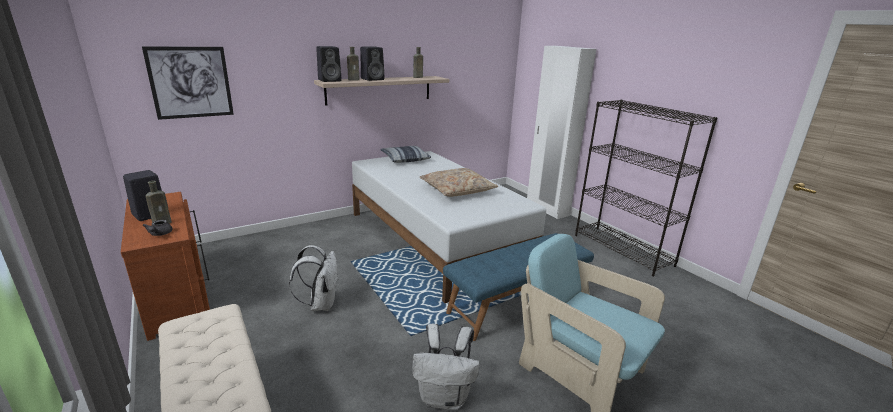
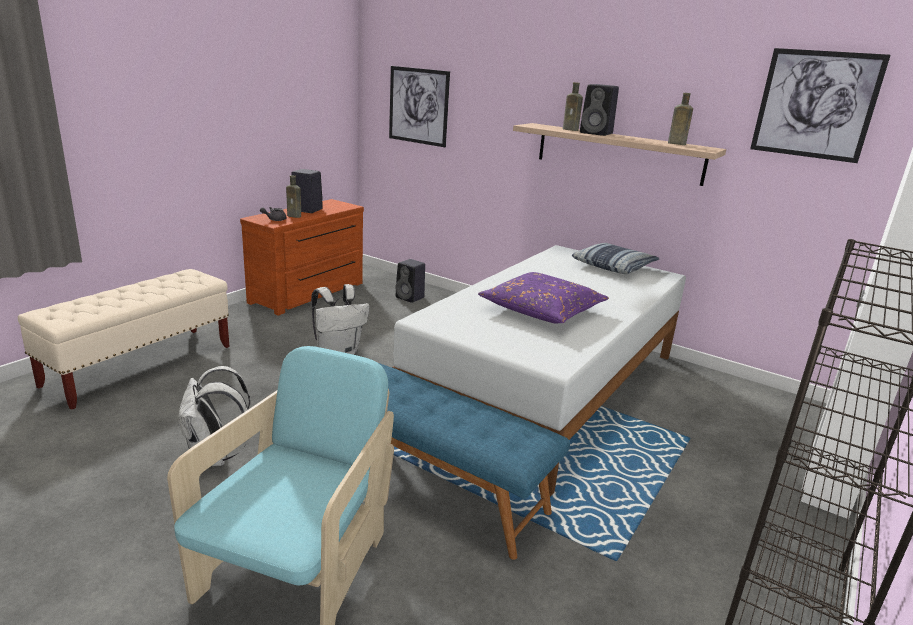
camera: 65 degrees right, 0 degrees up
black speaker [316,46,342,82] -> black speaker moved to [395,259,425,303]
beige pillow [420,168,498,197] -> purple pillow [478,272,609,323]
none -> picture [750,48,891,163]

